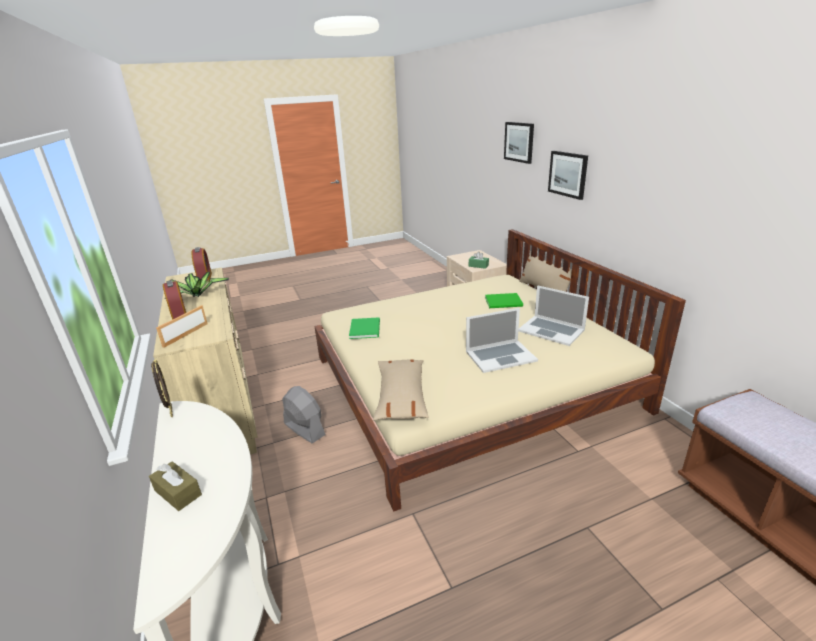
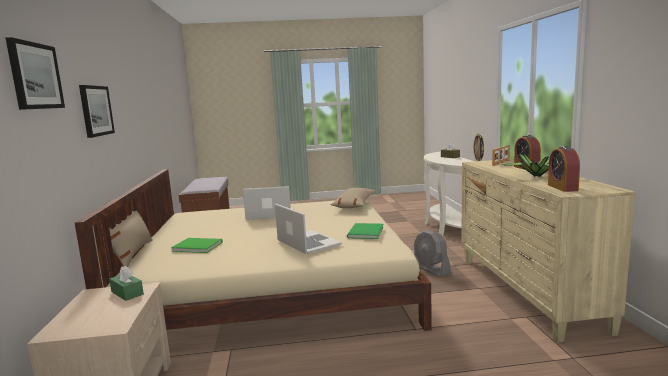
camera: 165 degrees left, 15 degrees down
laptop [518,285,589,346] -> laptop moved to [275,204,342,254]

